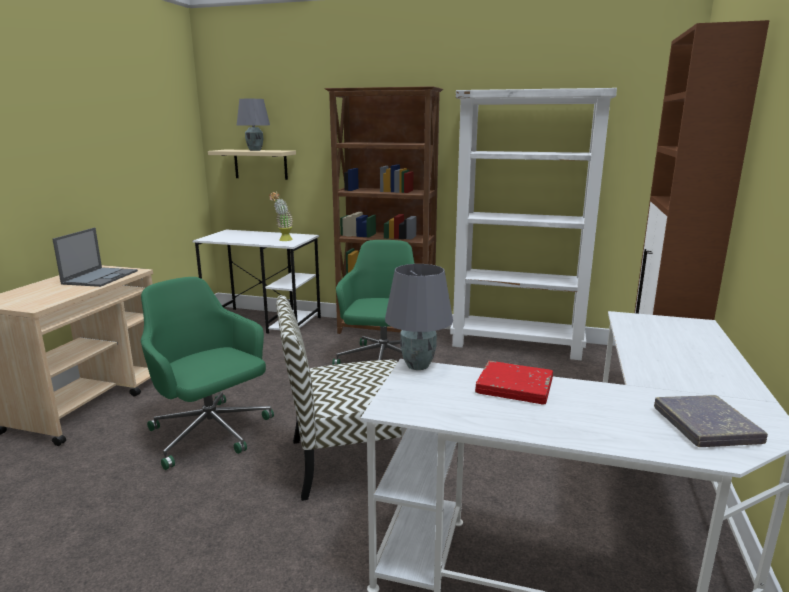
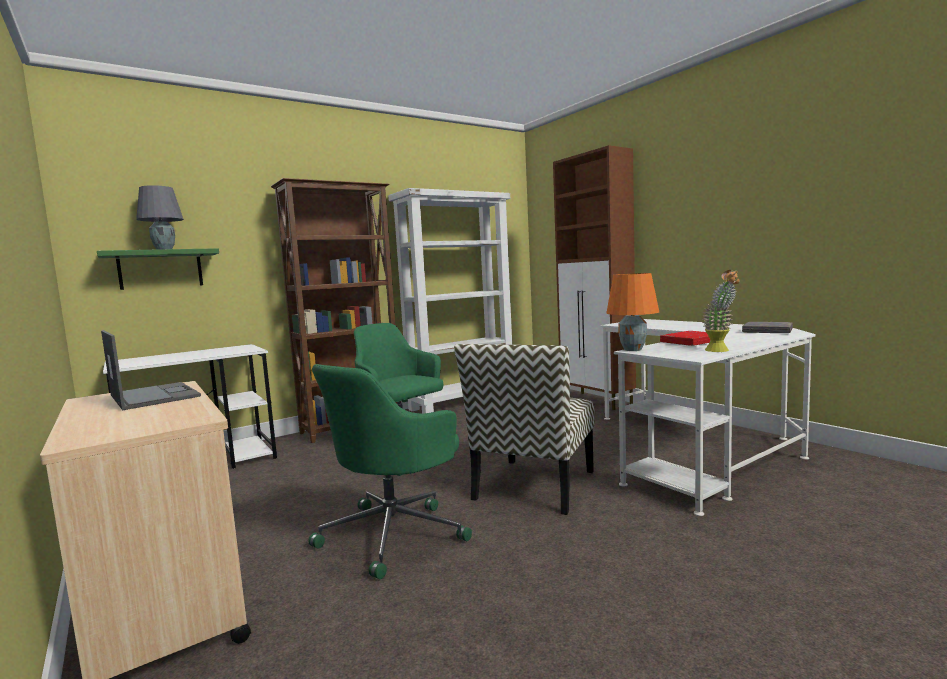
camera: 50 degrees left, 10 degrees down
green office chair [141,277,274,470] -> green office chair turned 45 degrees counterclockwise [308,364,472,579]
beige shelf [208,149,296,180] -> green shelf [97,248,219,290]
potted plant [269,192,293,241] -> potted plant moved to [702,270,739,352]
grey table lamp [385,264,453,370] -> orange table lamp [606,273,659,351]

